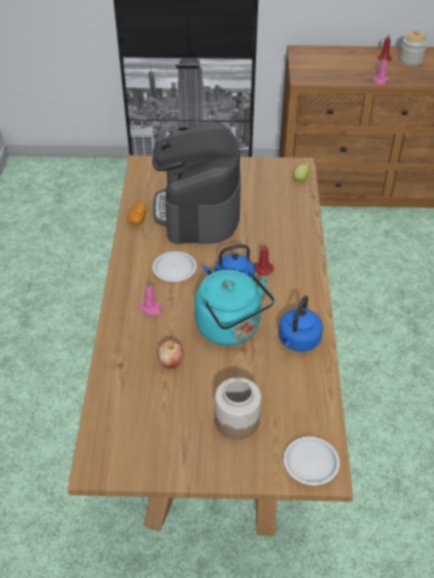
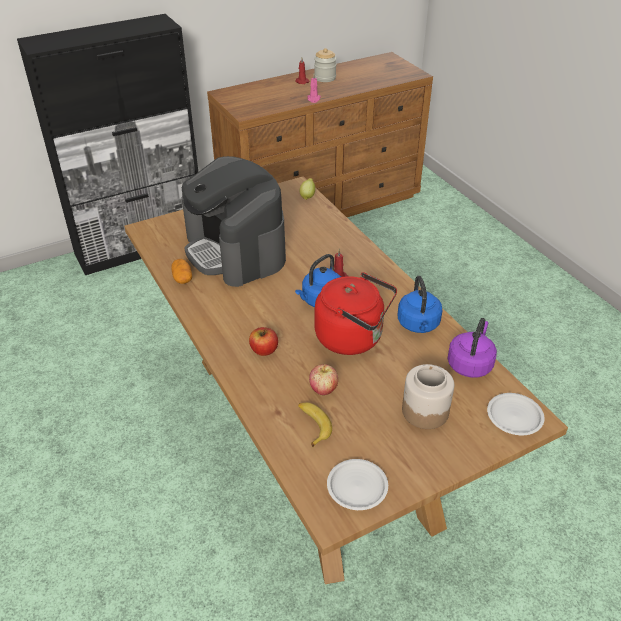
camera: 30 degrees left, 5 degrees down
pink candle [140,282,161,315] -> apple [249,327,278,356]
white plate [153,251,197,282] -> white plate moved to [327,459,388,510]
turquoise kettle [195,270,275,346] -> red kettle [315,272,397,355]
none -> banana [298,402,332,447]
none -> purple kettle [448,318,497,378]

